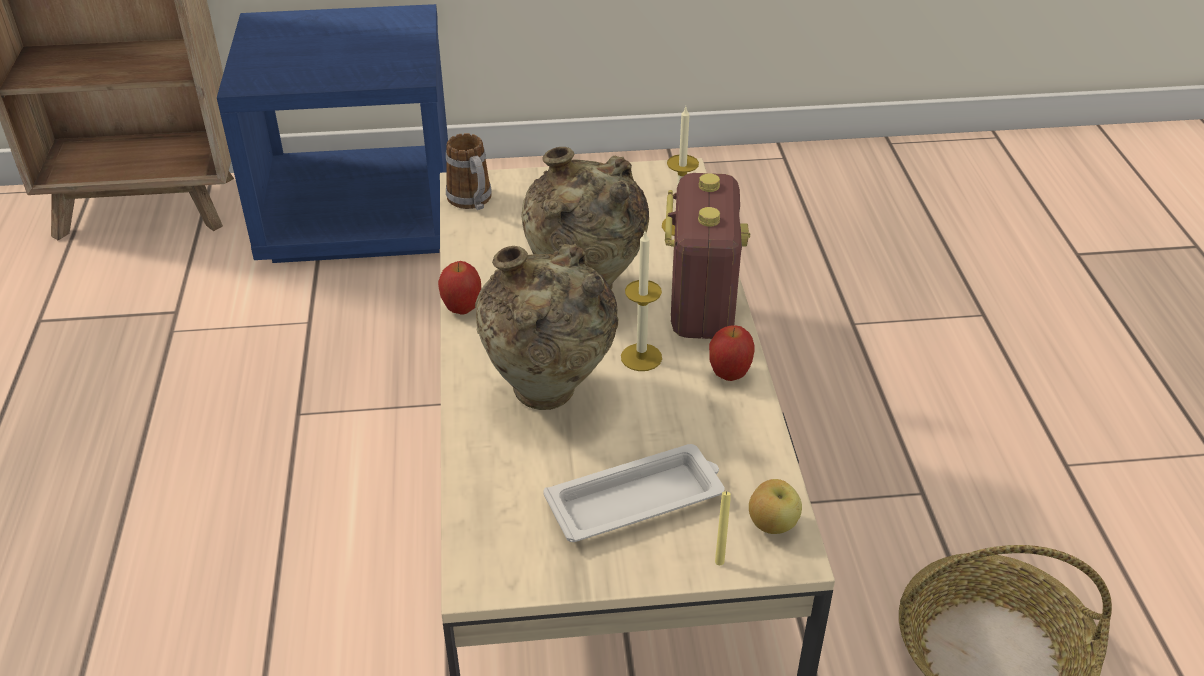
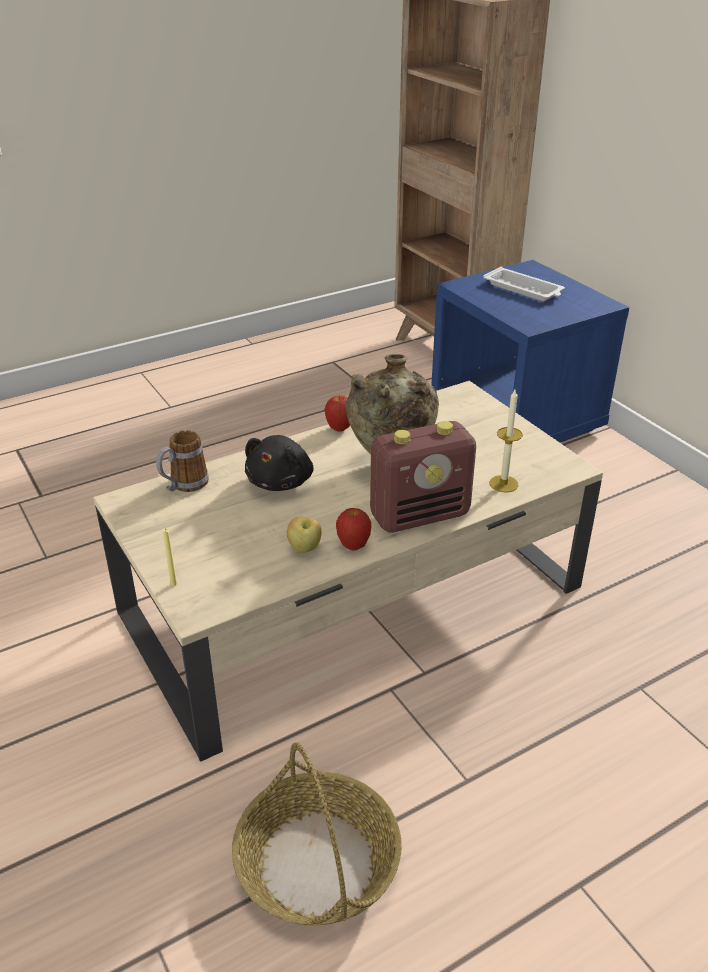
camera: 65 degrees right, 5 degrees down
mug [446,133,492,210] -> mug moved to [156,430,209,492]
beige vase [475,244,618,410] -> black plush toy [245,435,313,491]
white tray [544,444,724,542] -> white tray moved to [483,266,565,301]
candle [621,232,662,371] -> none
apple [749,479,802,534] -> apple moved to [287,517,321,553]

